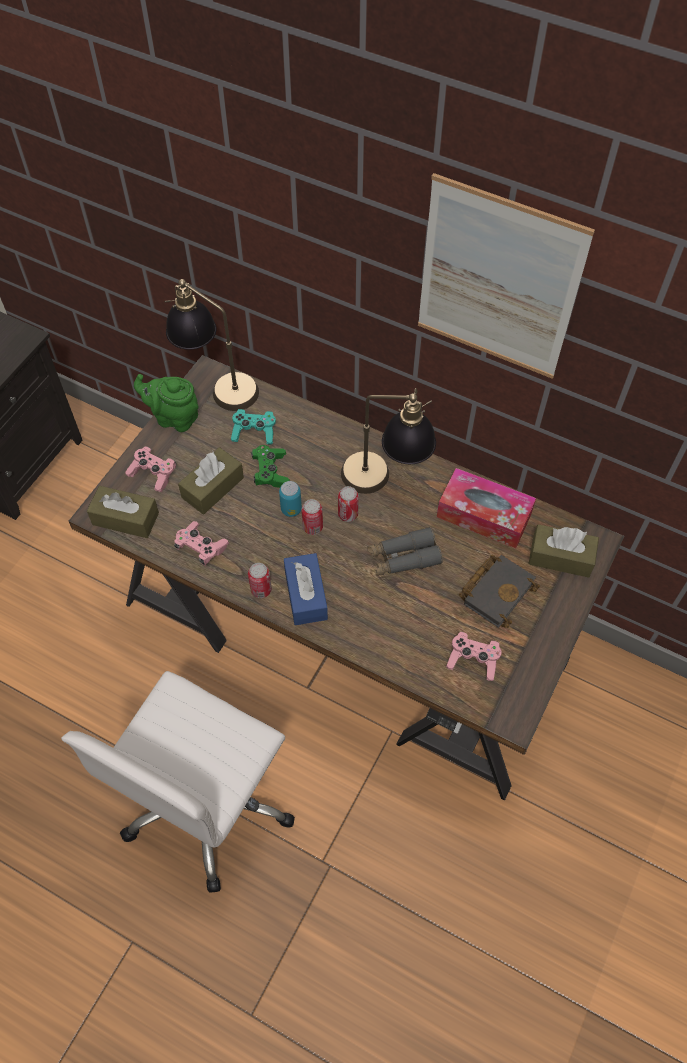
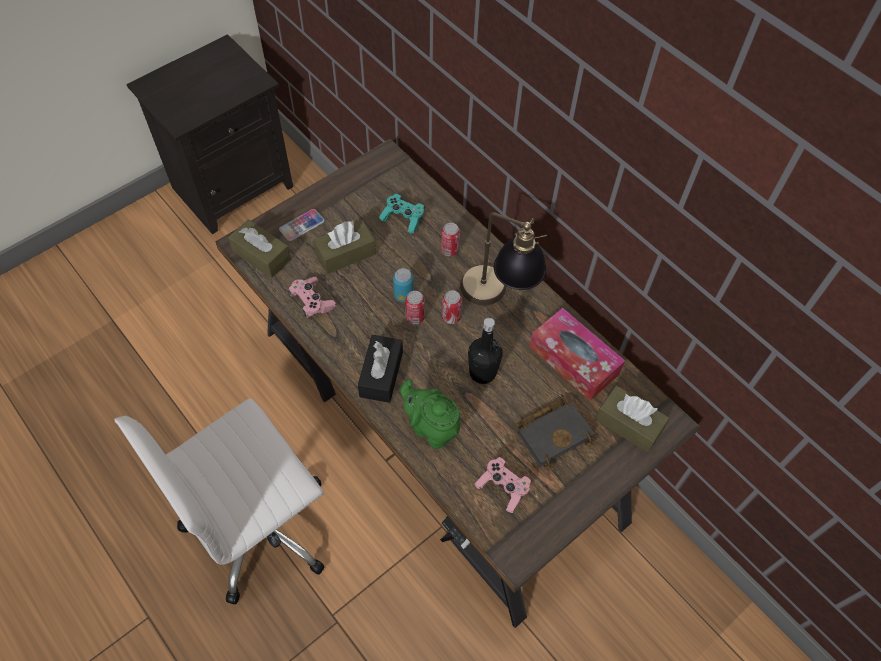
camera: 20 degrees right, 0 degrees up
pink game controller [125,446,176,492] -> phone [279,209,325,241]
green teapot [134,374,199,432] -> green teapot moved to [400,379,460,449]
table lamp [164,279,259,411] -> none
can [248,563,272,598] -> can moved to [441,223,460,256]
green game controller [251,445,290,488] -> none
blue tissue box [284,553,328,625] -> black tissue box [358,335,403,403]
grey binoculars [367,527,443,576] -> black bottle [468,318,503,384]
picture [418,173,595,379] -> none

